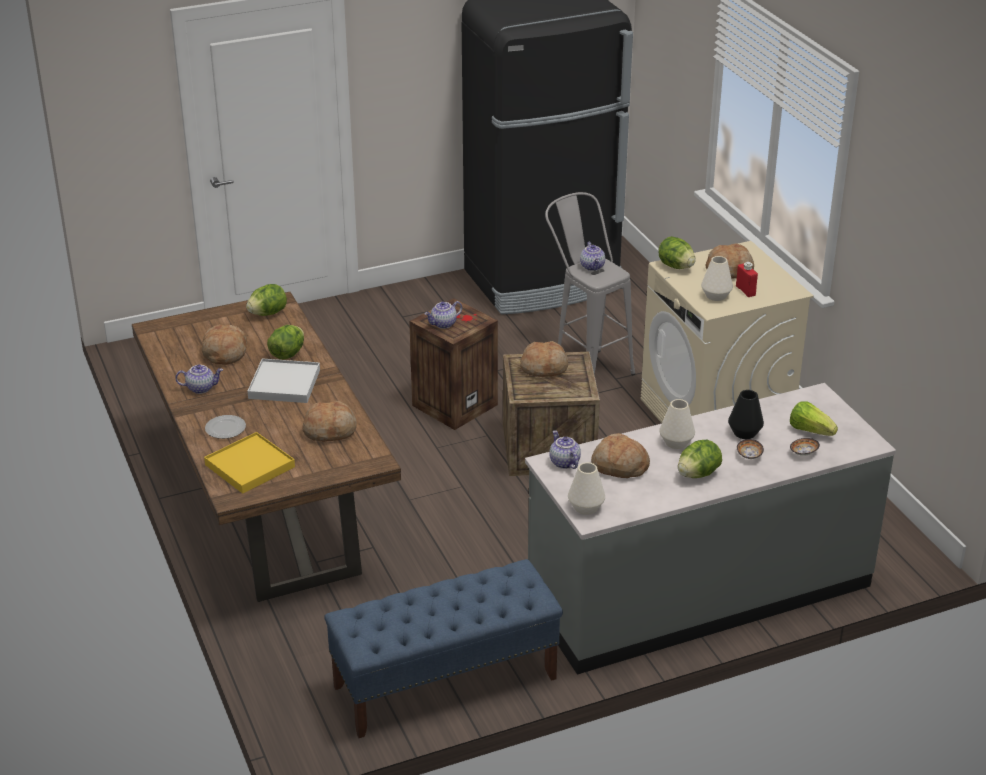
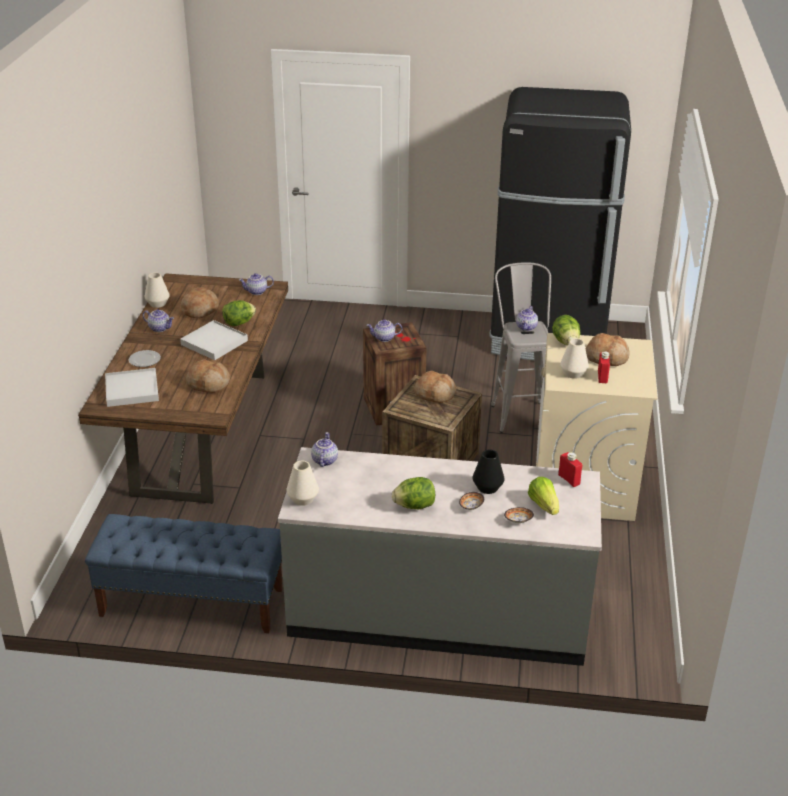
camera: 30 degrees right, 0 degrees up
yellow tray [204,432,295,494] -> white tray [105,368,159,407]
lettuce [246,284,287,316] -> teapot [239,273,274,295]
bread [591,433,650,478] -> none
white vase [660,399,695,449] -> white vase moved to [145,272,169,308]
none -> red bottle [558,452,582,487]

